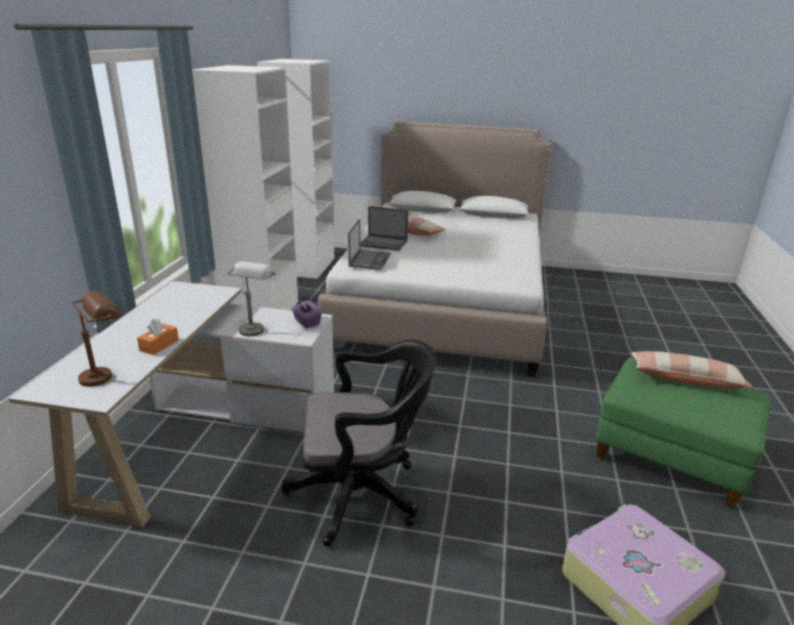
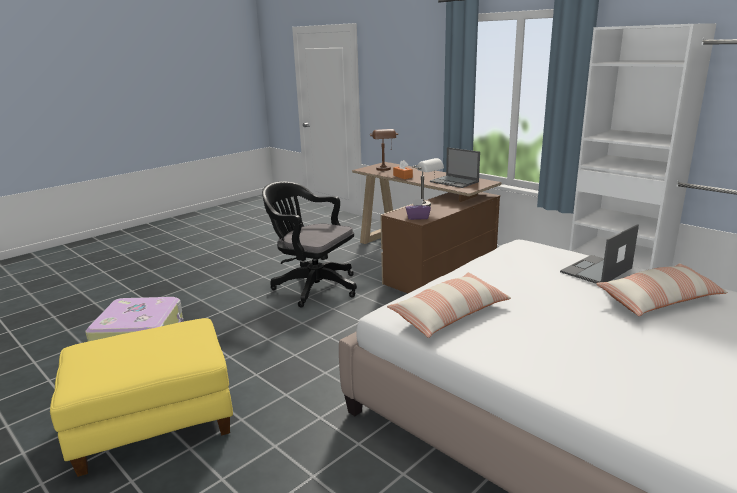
camera: 125 degrees right, 5 degrees down
white desk [9,281,334,527] -> brown desk [352,162,502,294]
black office chair [282,340,436,547] -> black office chair turned 90 degrees clockwise [262,181,357,307]
laptop [348,219,391,270] -> laptop moved to [430,147,480,188]
green ottoman [595,357,771,508] -> yellow ottoman [50,318,233,477]
pillow [631,351,753,388] -> pillow moved to [387,272,511,338]

